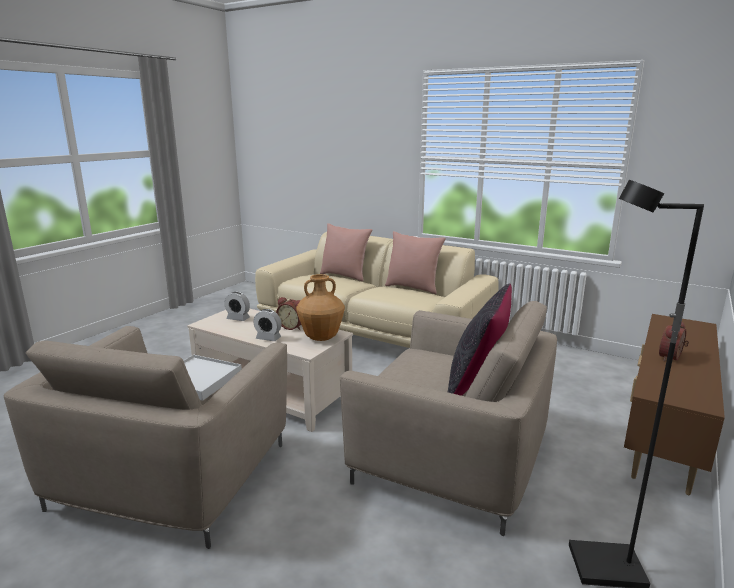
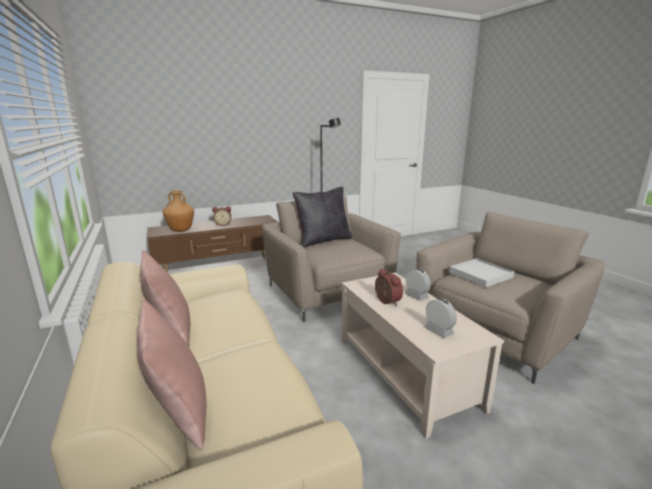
camera: 145 degrees left, 0 degrees up
brown vase [296,274,345,341] -> brown vase moved to [162,191,194,232]

